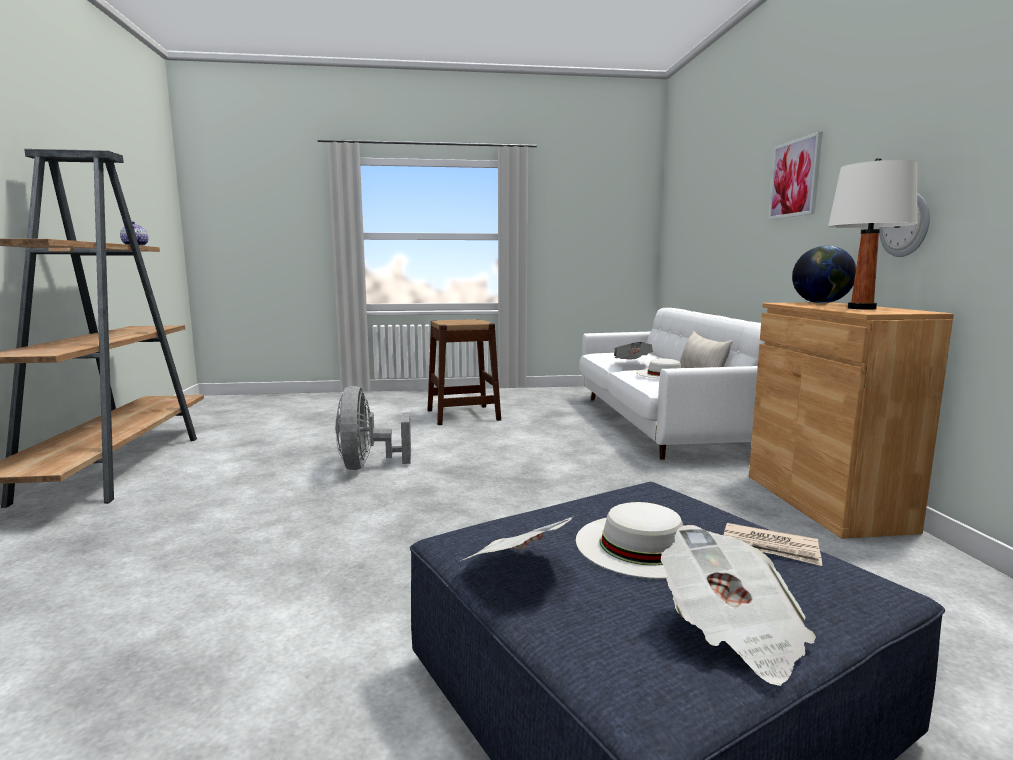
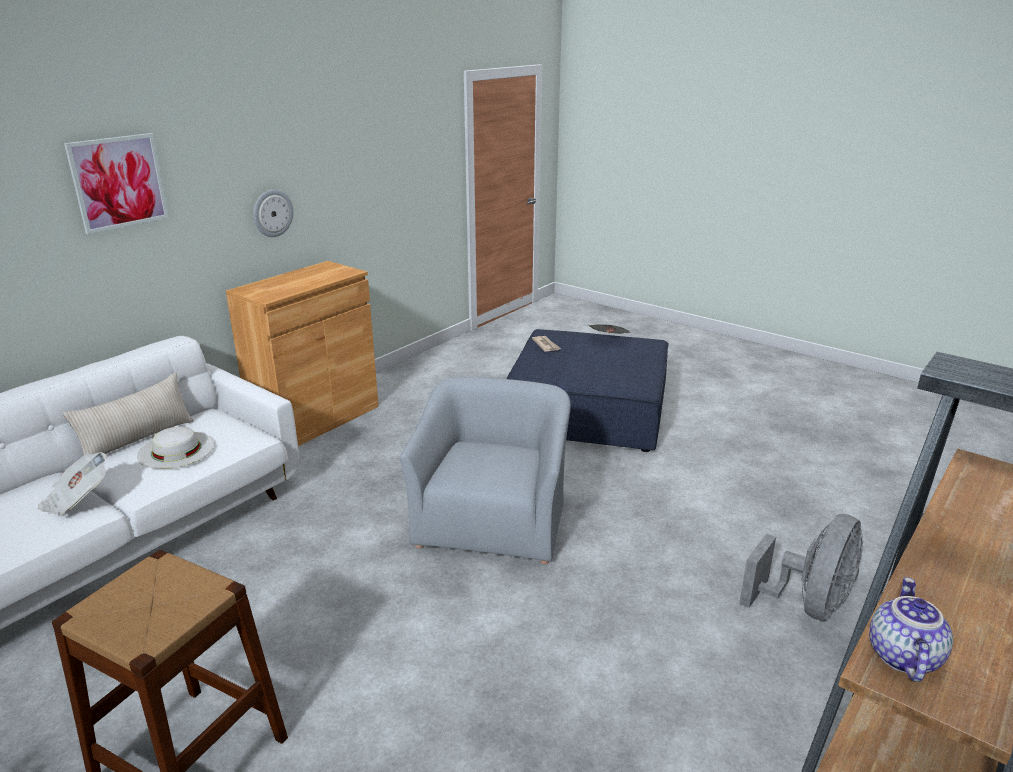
camera: 135 degrees left, 15 degrees up
grey fan [335,386,411,470] -> grey fan moved to [739,514,863,621]
newspaper [460,514,581,561] -> none
white hat [576,502,684,579] -> none
globe [792,246,856,303] -> none
white table lamp [828,158,918,310] -> none
none -> grey armchair [400,377,571,564]

